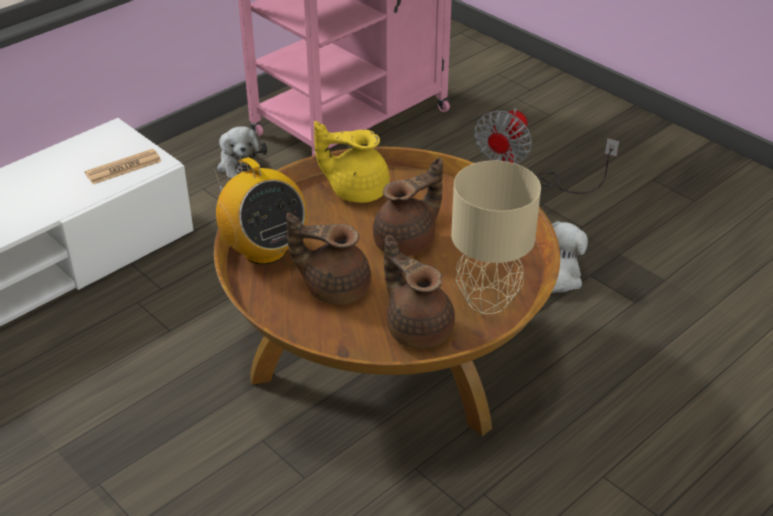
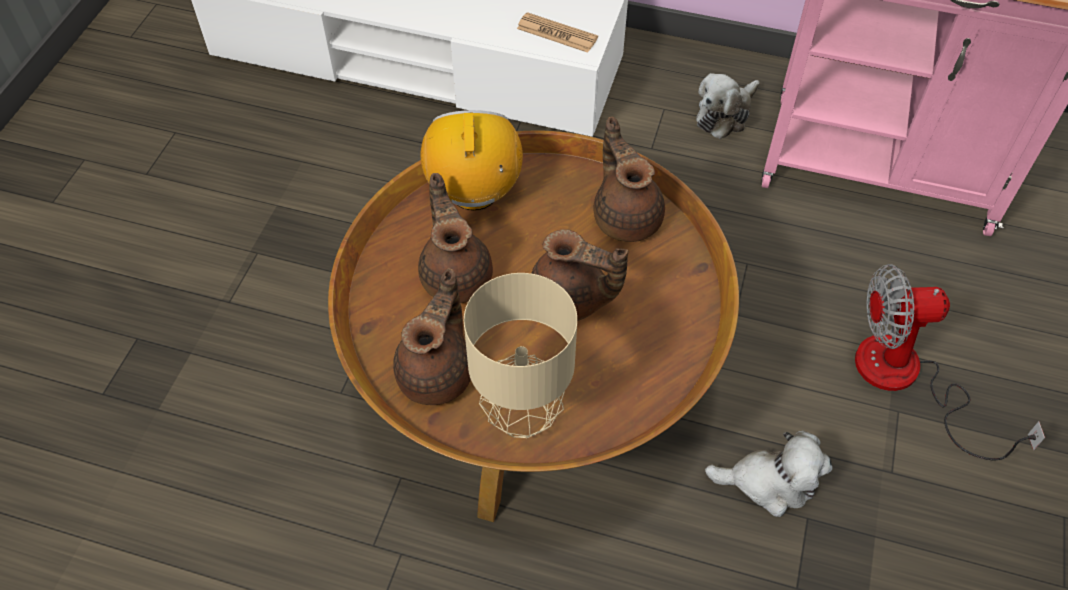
camera: 60 degrees right, 15 degrees up
radio [214,157,307,265] -> radio turned 150 degrees clockwise [421,110,523,211]
yellow teapot [314,121,390,203] -> brown teapot [593,117,665,242]

